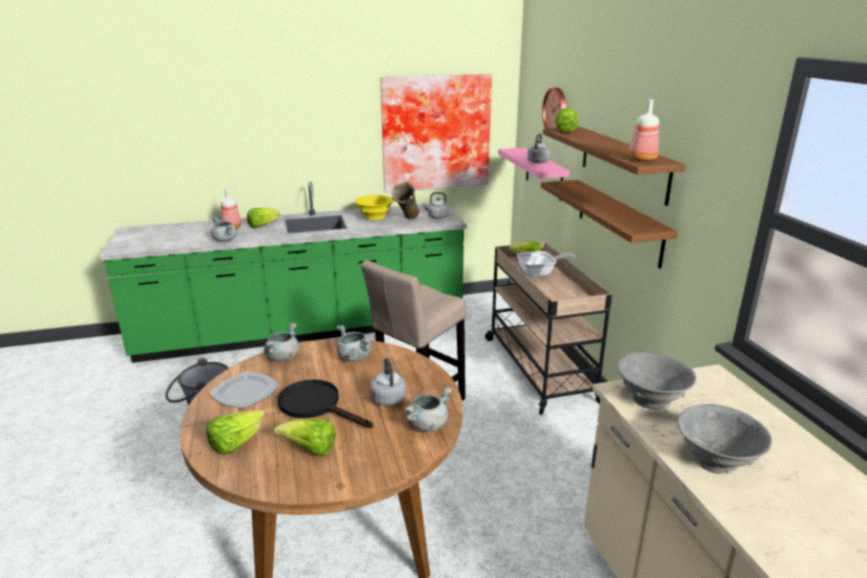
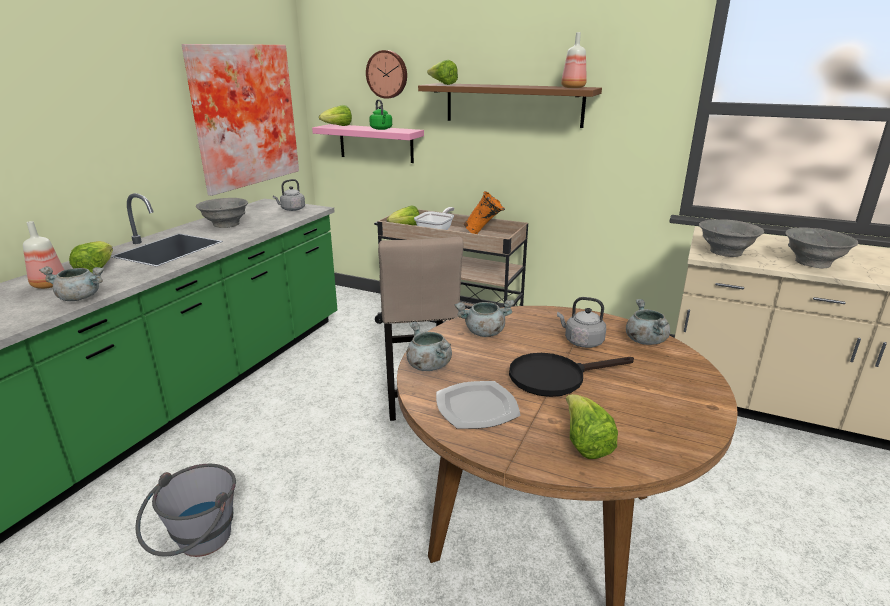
camera: 50 degrees left, 0 degrees up
lettuce [274,418,336,456] -> lettuce moved to [319,105,352,126]
yellow bowl [355,195,394,220] -> grey bowl [196,198,248,228]
beige vase [391,182,419,219] -> none
grey kettle [527,134,550,163] -> green kettle [369,99,392,130]
brown shelf [541,180,678,269] -> none
none -> orange vase [464,191,505,234]

